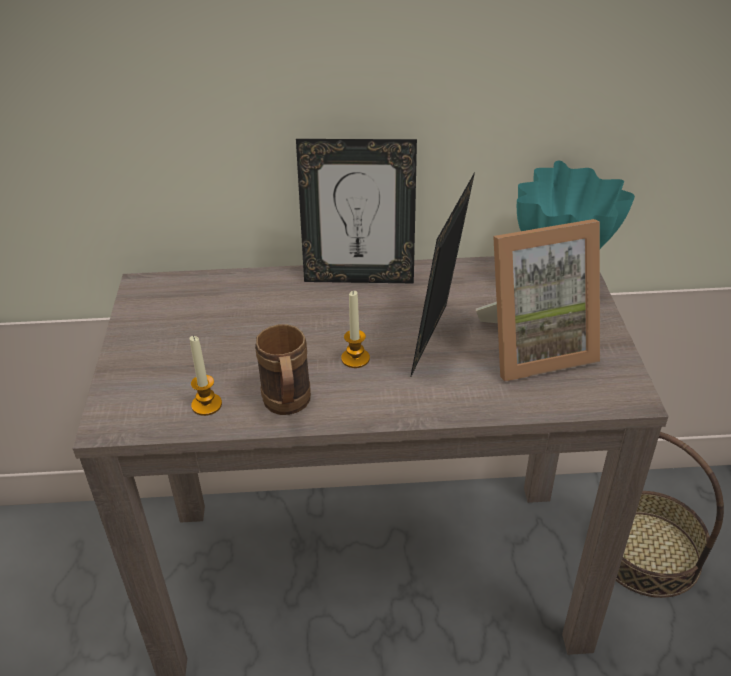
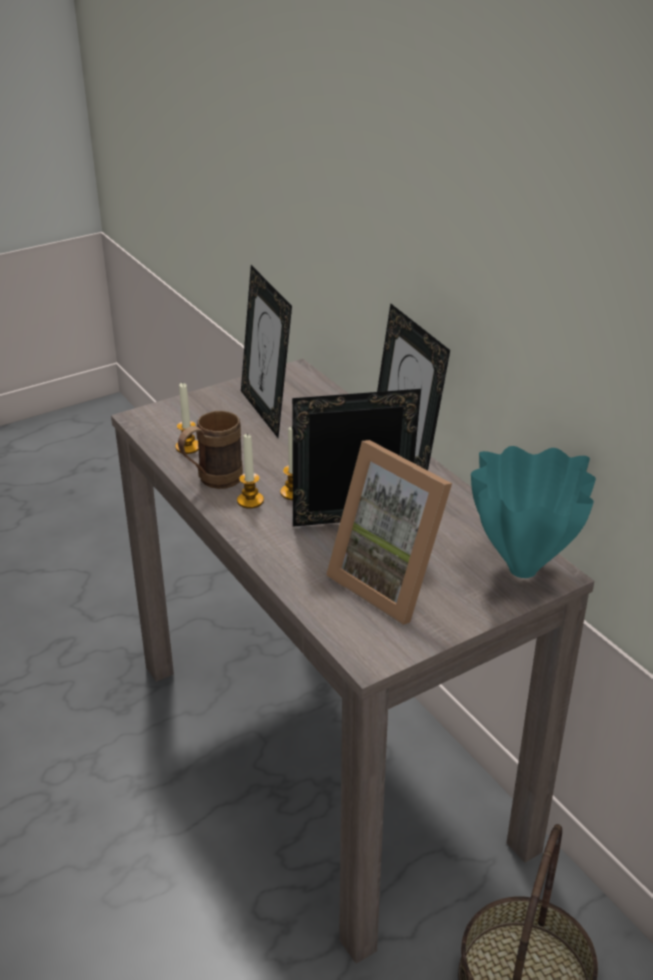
camera: 60 degrees right, 5 degrees down
none -> candle [237,433,264,509]
none -> picture frame [241,265,292,438]

